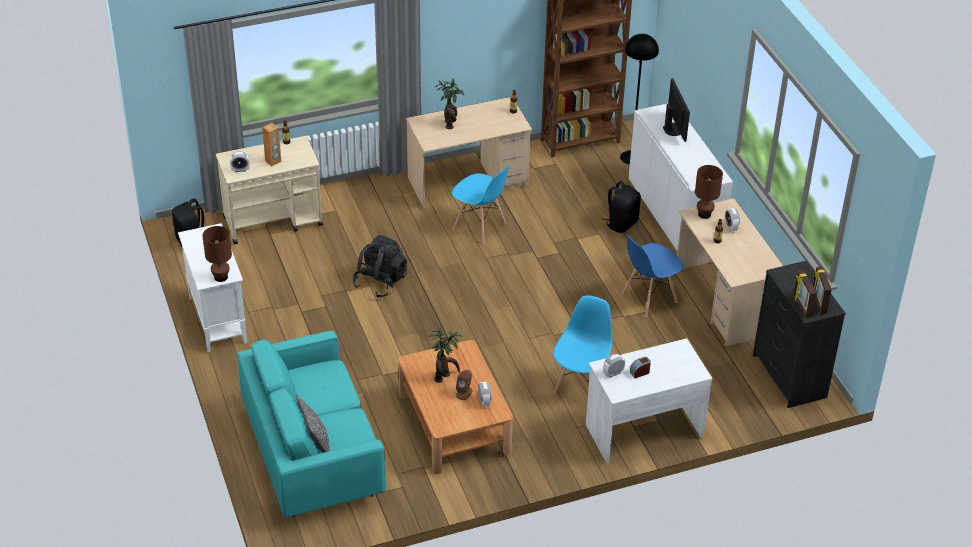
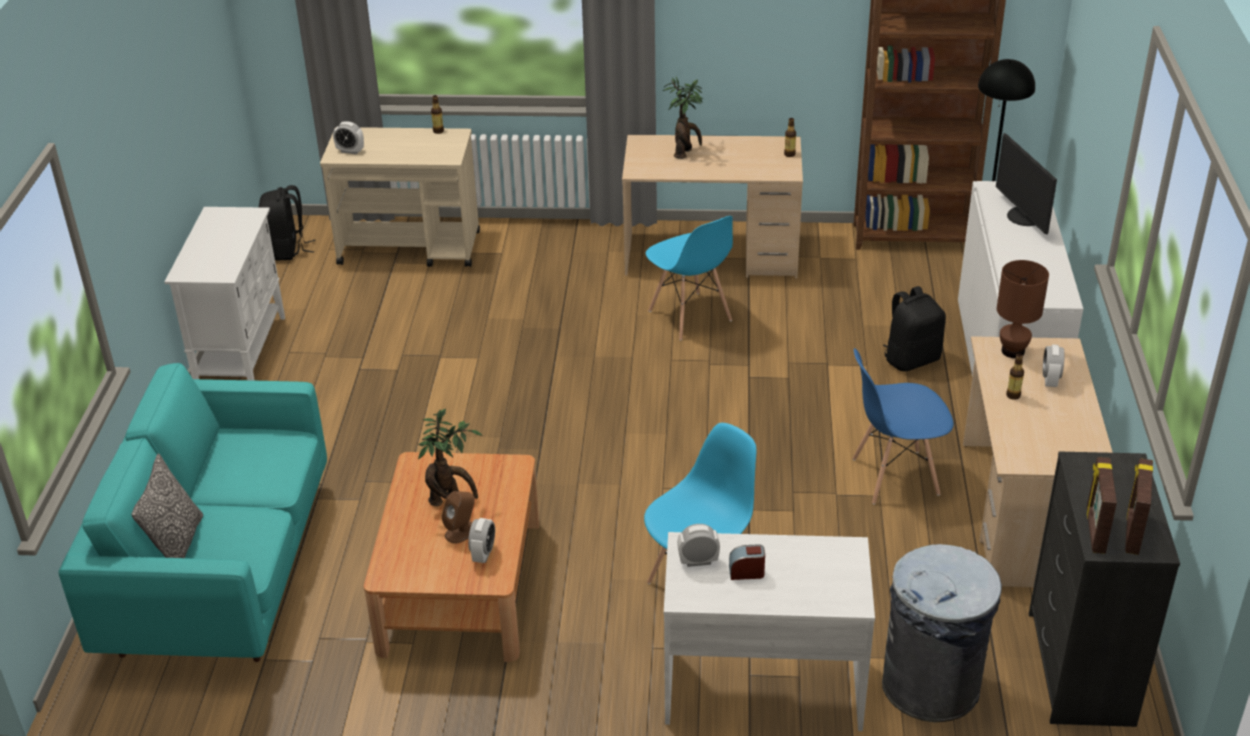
camera: 25 degrees right, 5 degrees down
brown table lamp [202,226,232,282] -> none
brown speaker [262,123,281,166] -> none
black backpack [353,235,407,298] -> none
monitor [663,78,690,142] -> monitor turned 150 degrees clockwise [996,133,1057,235]
none -> grey trash can [882,544,1002,722]

